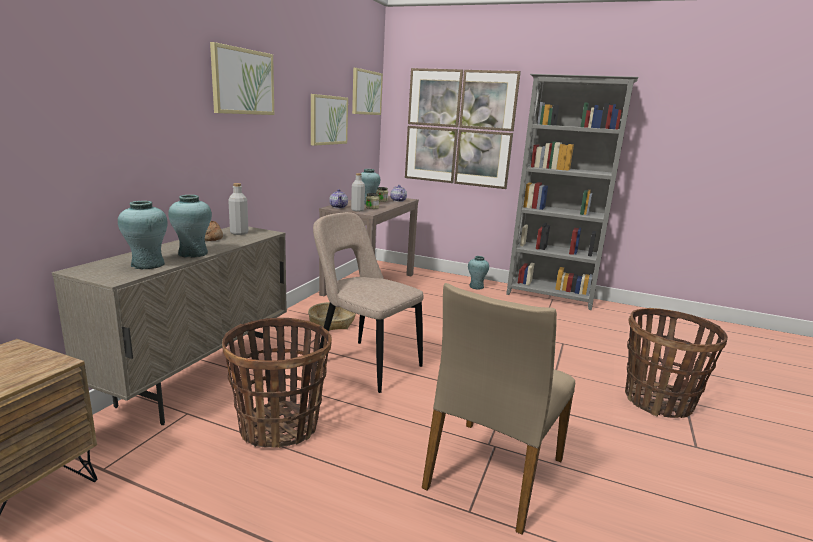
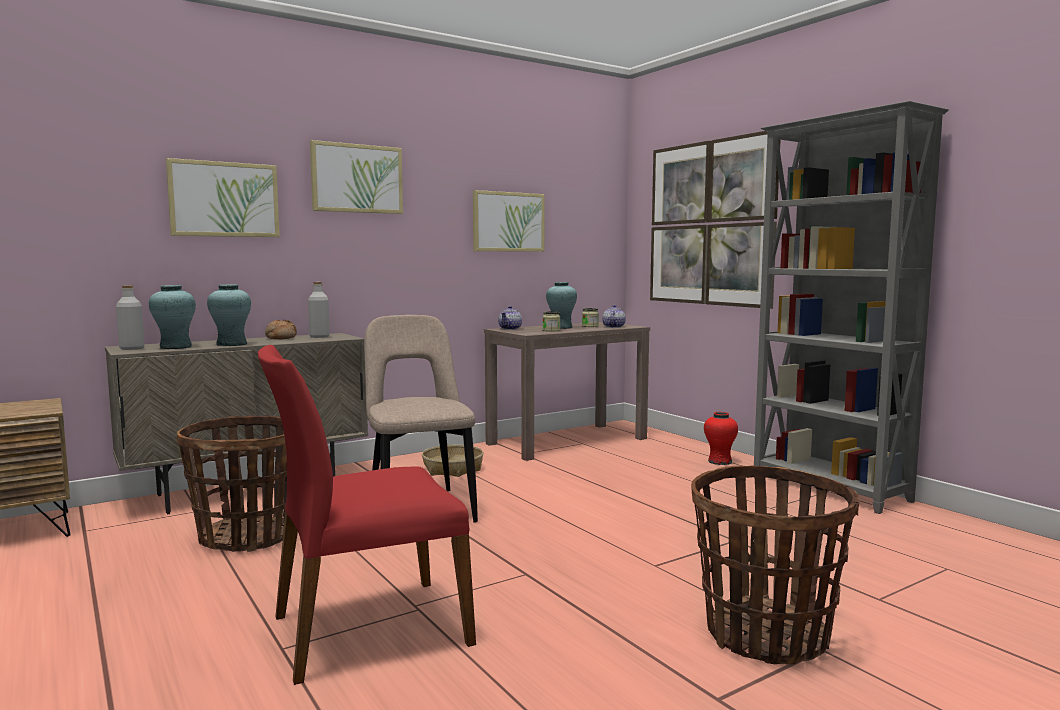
camera: 35 degrees right, 10 degrees down
grey bottle [351,173,365,212] -> grey bottle moved to [116,285,145,350]
picture [352,68,383,115] -> picture moved to [166,158,280,237]
beige chair [422,283,575,535] -> red chair [258,345,476,685]
turquoise vase [468,256,489,290] -> red vase [704,412,738,465]

